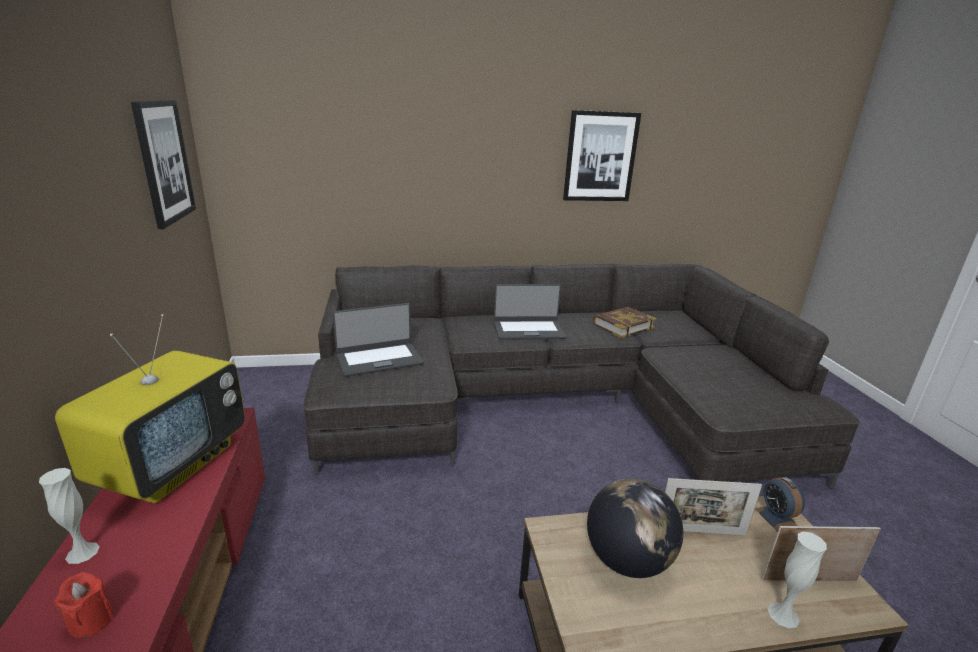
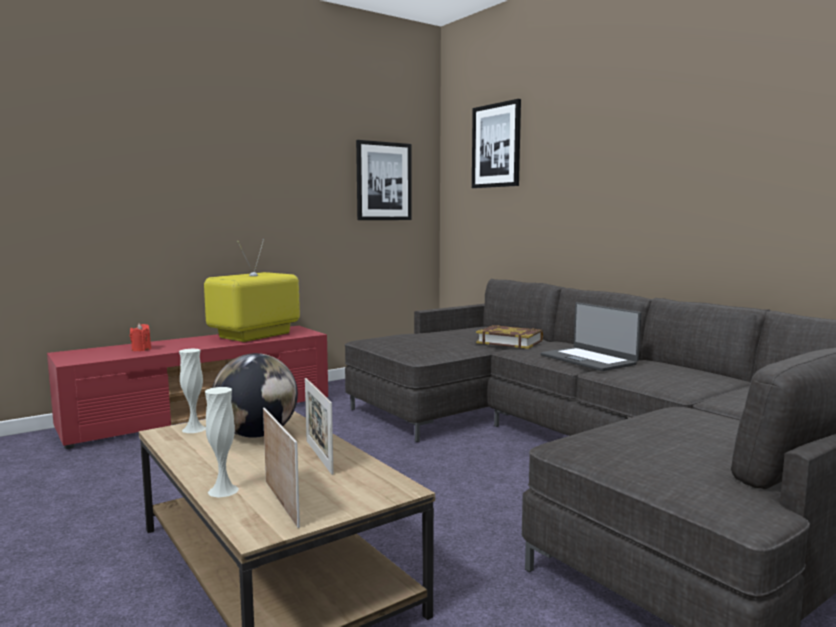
camera: 65 degrees right, 15 degrees down
white vase [39,468,100,564] -> white vase moved to [179,349,206,433]
television [55,314,245,503] -> television turned 135 degrees clockwise [204,239,300,342]
laptop [333,303,423,377] -> none
picture [563,110,641,201] -> picture moved to [472,99,521,188]
book [593,307,656,338] -> book moved to [476,325,543,349]
alarm clock [755,477,805,532] -> none

